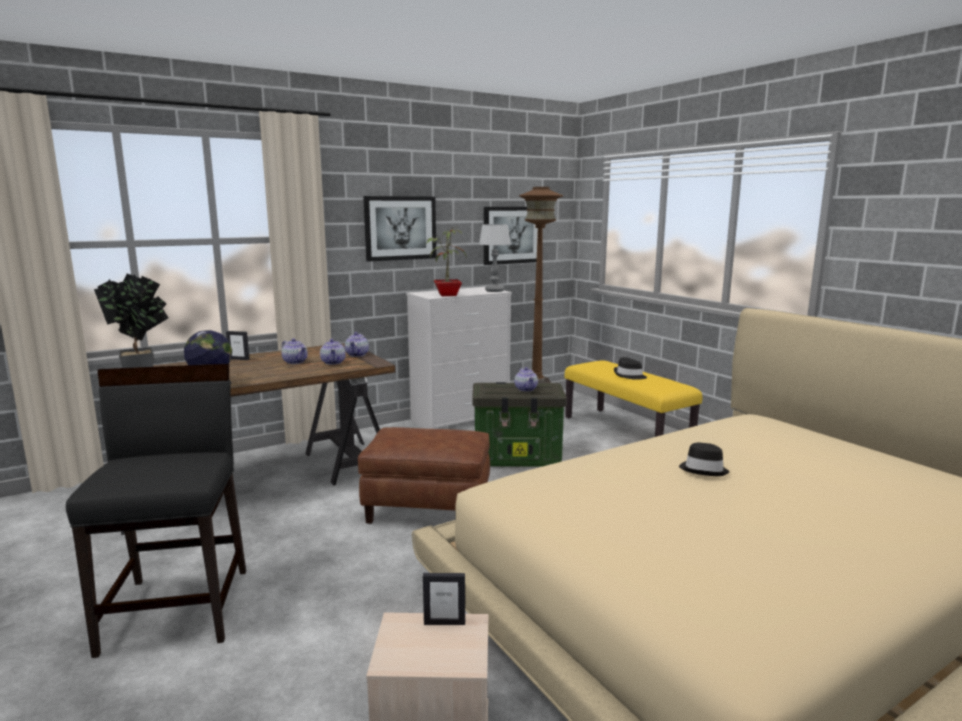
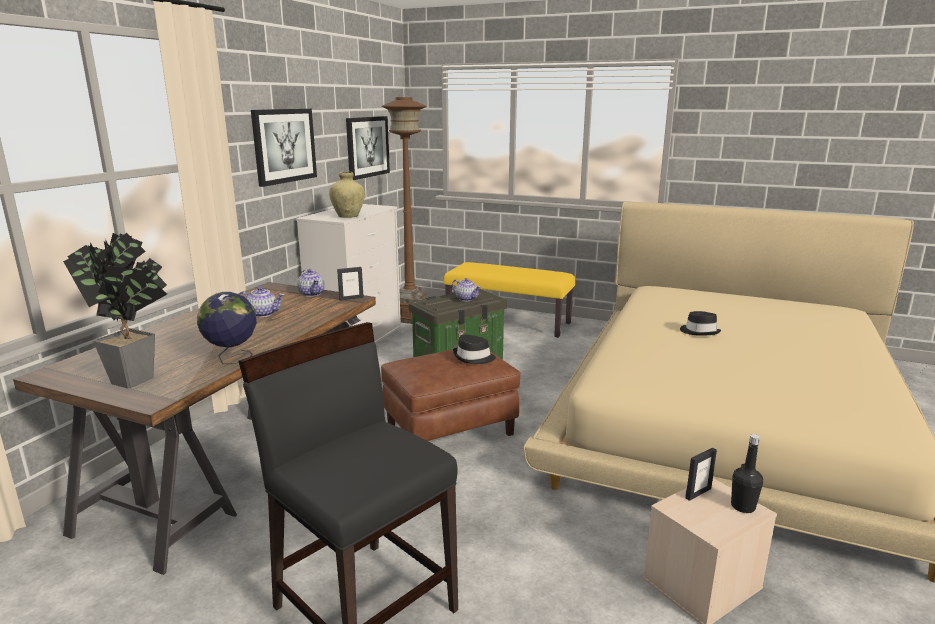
camera: 35 degrees left, 5 degrees up
picture frame [226,331,250,360] -> picture frame moved to [337,267,364,301]
teapot [320,339,346,365] -> none
potted plant [426,226,467,296] -> beige vase [329,172,365,218]
table lamp [479,224,511,292] -> none
black hat [614,357,647,380] -> black hat moved to [453,334,496,364]
none -> black bottle [731,434,763,513]

